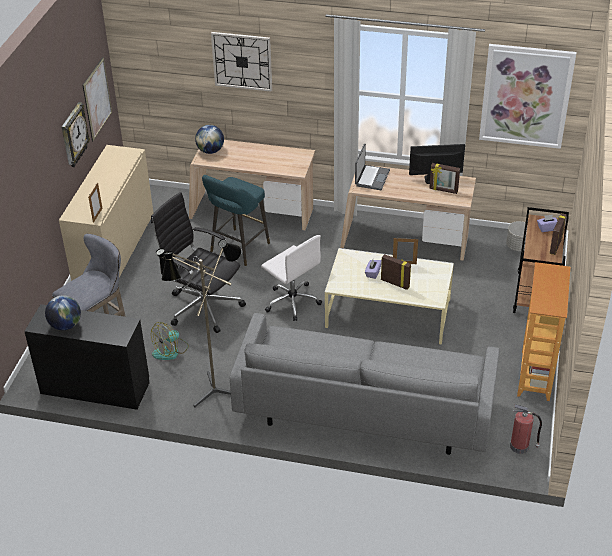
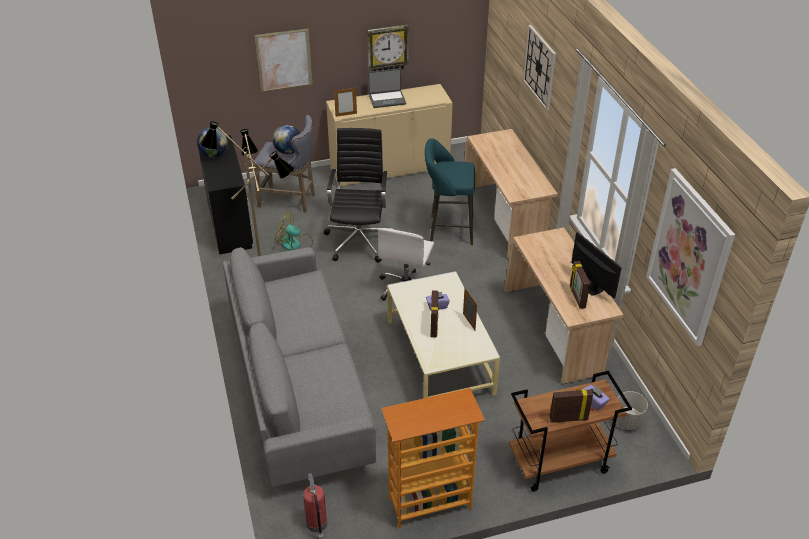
camera: 60 degrees right, 0 degrees up
picture [83,57,112,141] -> picture moved to [254,28,313,93]
globe [195,125,224,154] -> globe moved to [273,125,300,154]
laptop [355,143,390,190] -> laptop moved to [368,69,406,108]

